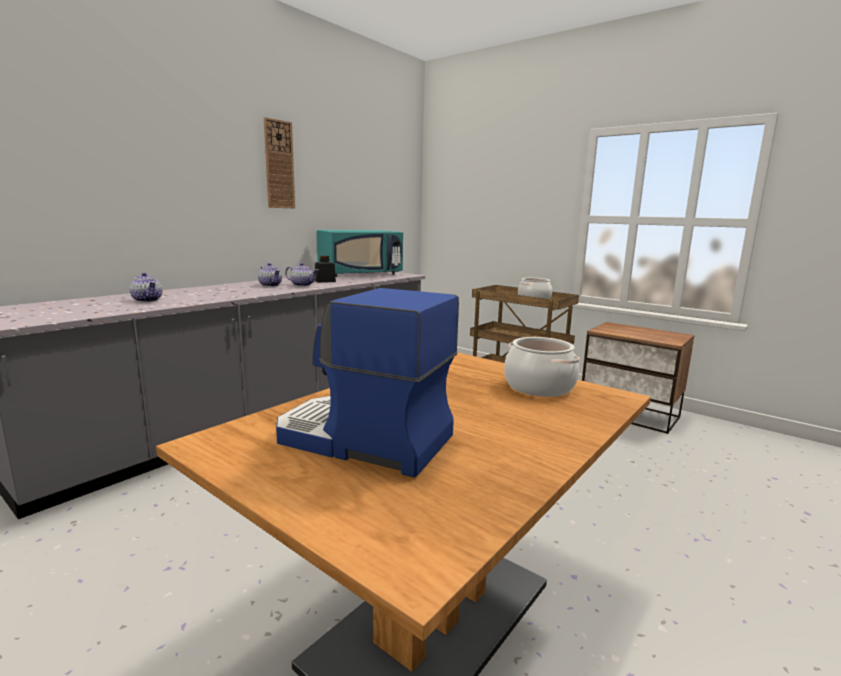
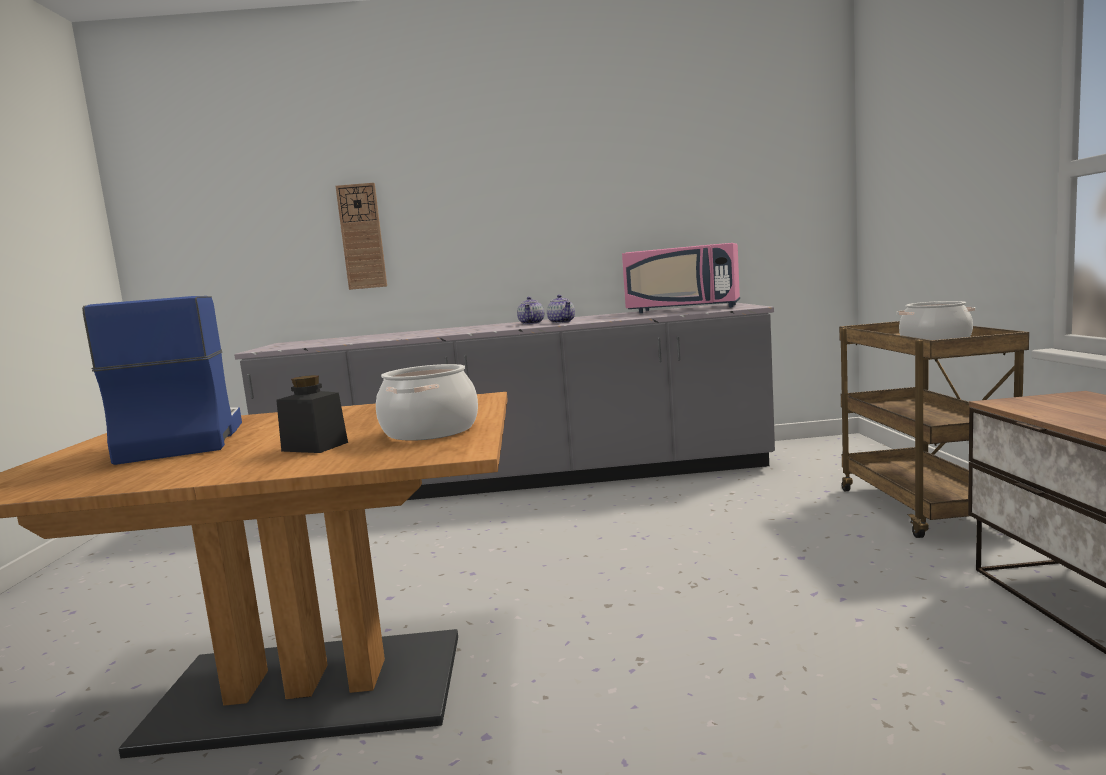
camera: 50 degrees right, 5 degrees down
teapot [129,273,162,302] -> none
wall clock [264,117,295,208] -> wall clock moved to [336,183,387,290]
black jar [315,256,336,283] -> black jar moved to [276,375,348,453]
turquoise microwave [317,230,403,277] -> pink microwave [622,243,740,313]

